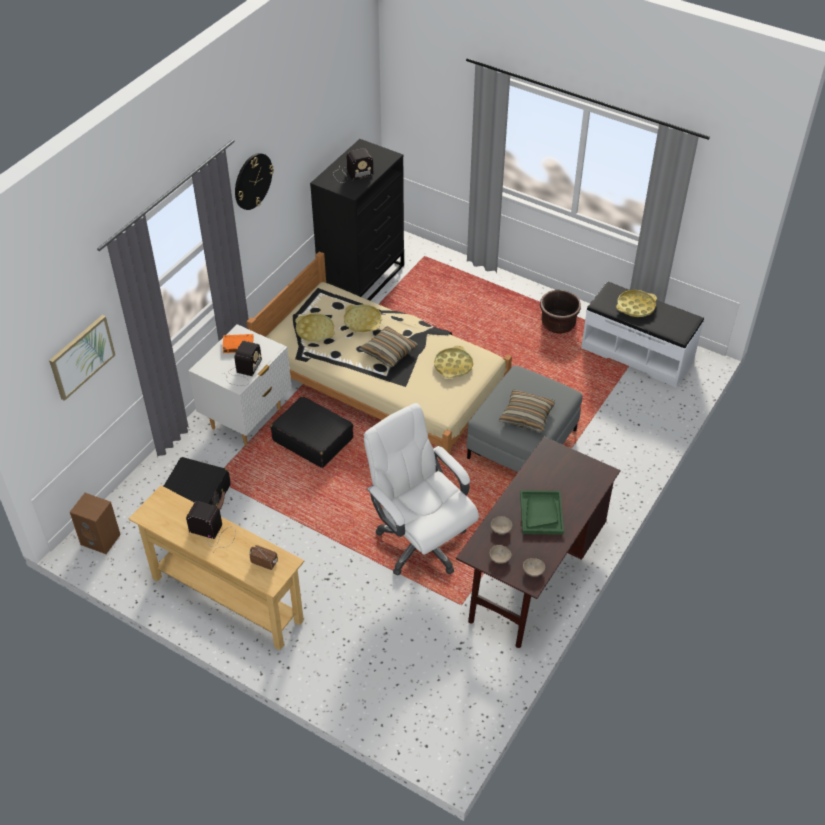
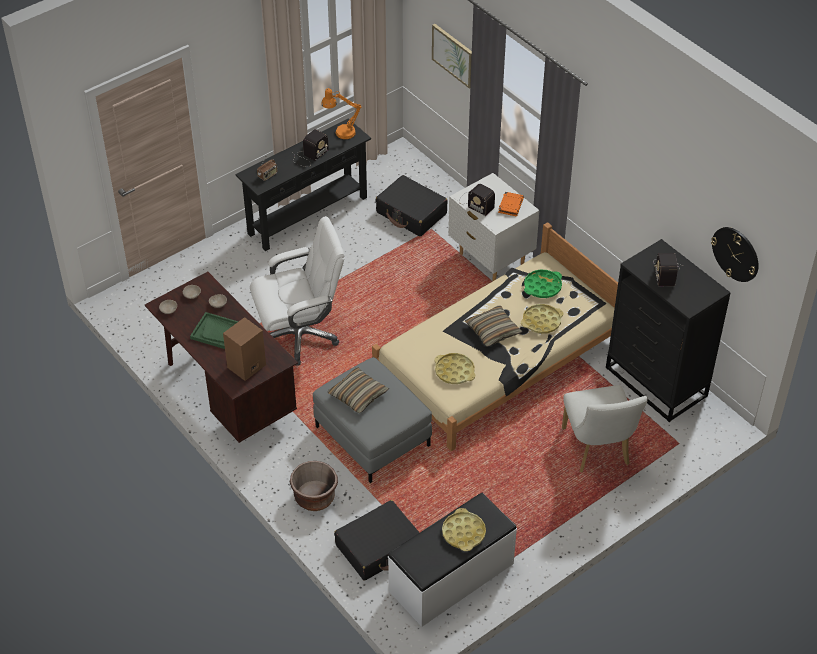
camera: 110 degrees right, 0 degrees up
brown speaker [70,493,121,554] -> brown speaker moved to [223,317,266,381]
beige console table [128,485,304,650] -> black console table [235,119,371,251]
wall clock [235,153,274,210] -> wall clock moved to [711,227,759,282]
black suitcase [271,396,353,468] -> black suitcase moved to [334,500,420,580]
yellow tray [295,313,335,342] -> green tray [524,270,562,298]
brown planter [540,290,581,334] -> brown planter moved to [290,461,338,511]
none -> orange table lamp [321,88,362,139]
none -> white chair [562,385,648,473]

